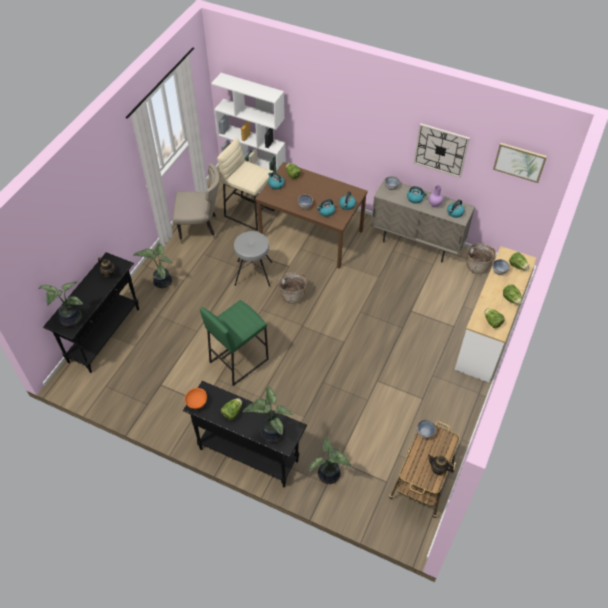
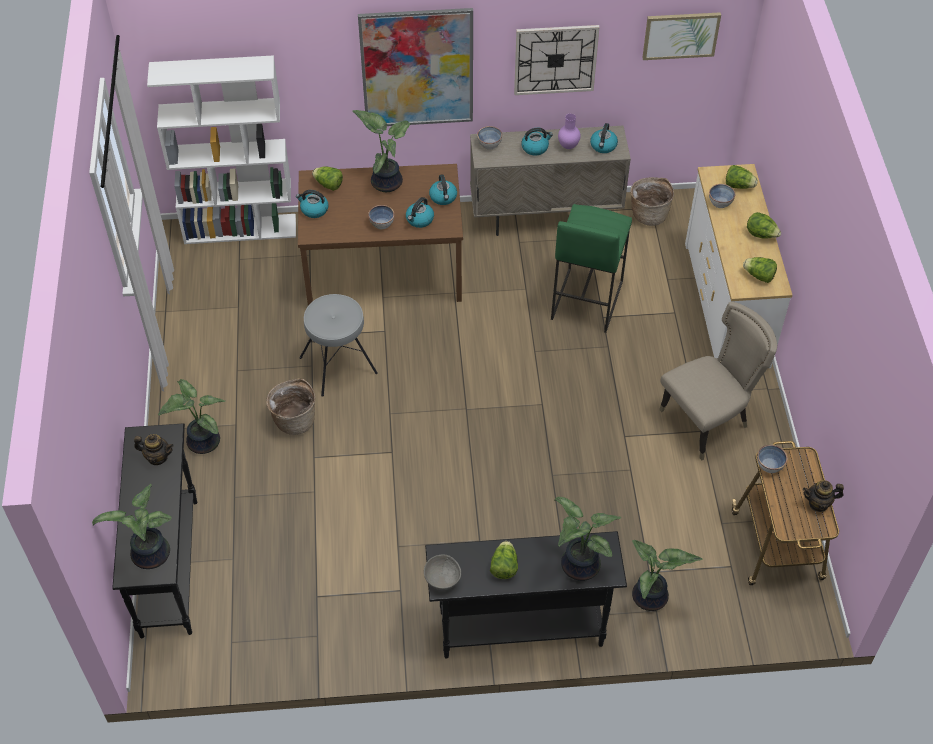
camera: 30 degrees left, 0 degrees up
beige chair [173,163,220,244] -> beige chair moved to [659,302,777,460]
orange bowl [185,388,207,409] -> grey bowl [424,554,461,590]
green stool [200,300,269,386] -> green stool moved to [551,204,632,333]
beige stool [217,138,275,231] -> none
basket [278,272,308,304] -> basket moved to [266,378,315,435]
none -> potted plant [352,110,410,192]
none -> picture [358,8,473,126]

